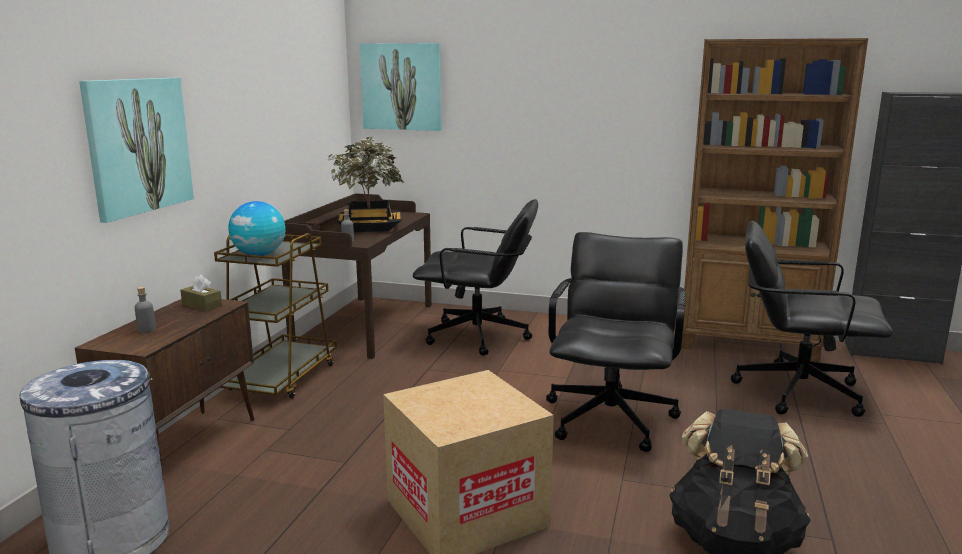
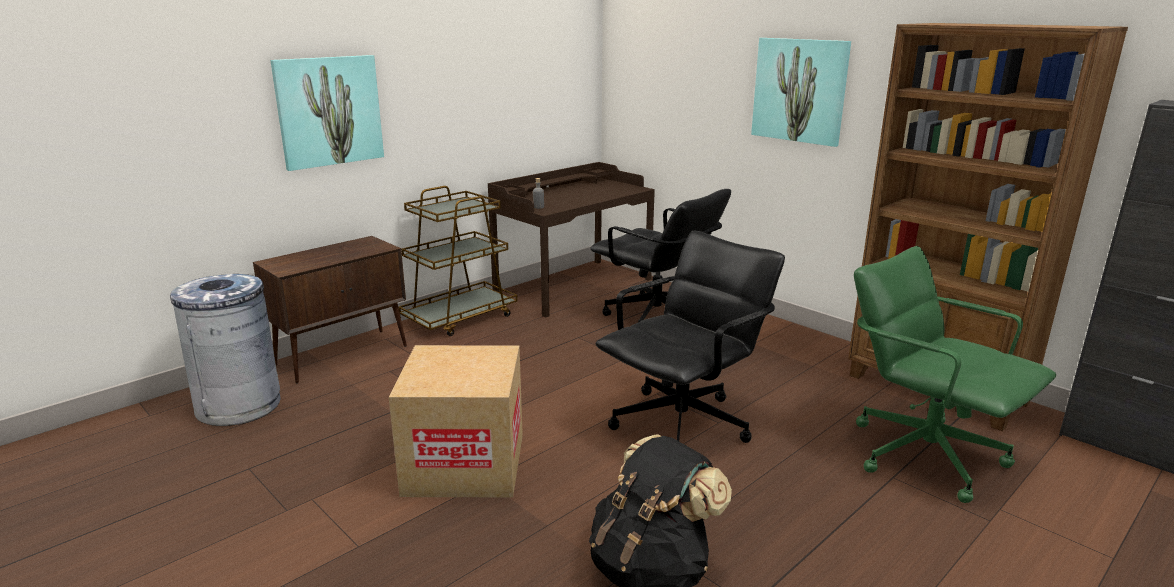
camera: 30 degrees right, 5 degrees up
grey bottle [134,287,156,333] -> none
brown tissue box [180,275,222,311] -> none
globe [228,201,286,256] -> none
potted plant [327,137,404,232] -> none
picture [360,43,442,131] -> picture moved to [751,38,851,147]
black office chair [731,221,893,417] -> green office chair [854,246,1056,503]

